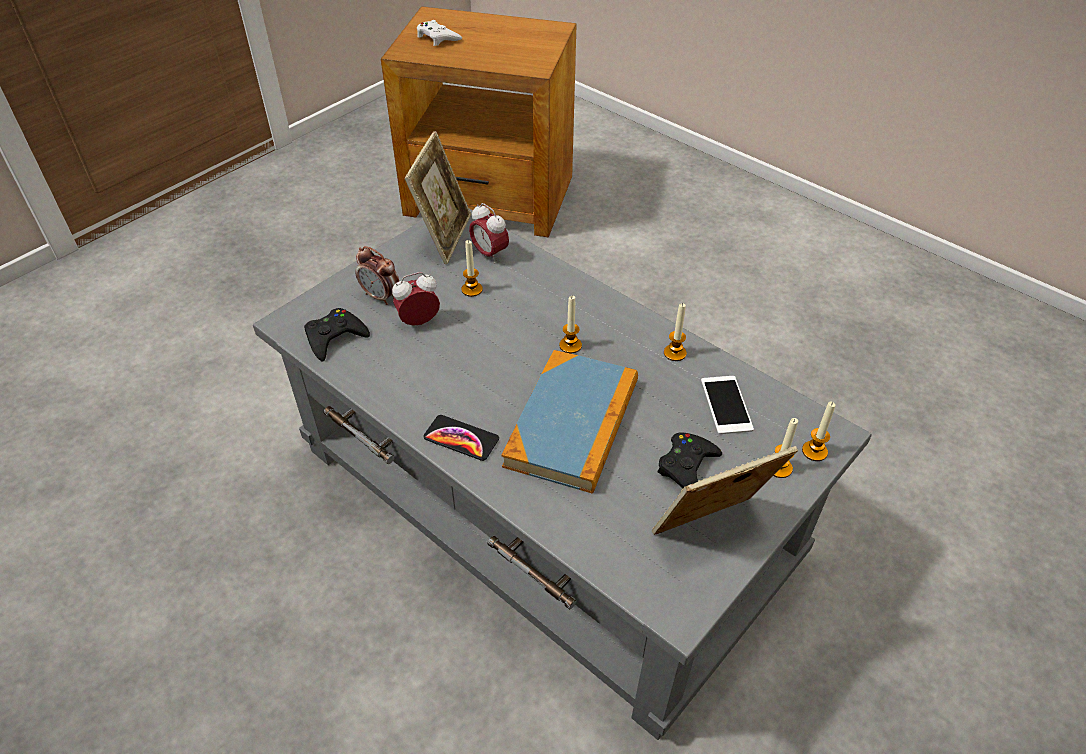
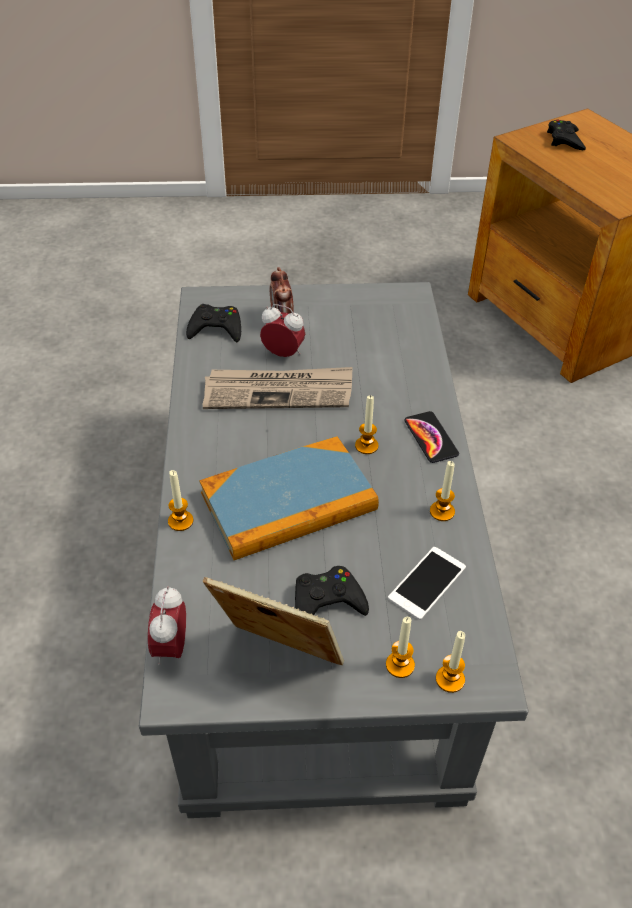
camera: 45 degrees right, 0 degrees up
picture frame [404,131,471,264] -> none
white game controller [417,20,462,46] -> black game controller [547,120,586,150]
phone [423,415,499,461] -> phone moved to [404,411,459,463]
candle [462,240,483,297] -> candle moved to [168,470,193,531]
alarm clock [469,203,509,264] -> alarm clock moved to [148,586,186,666]
none -> newspaper [203,367,353,409]

